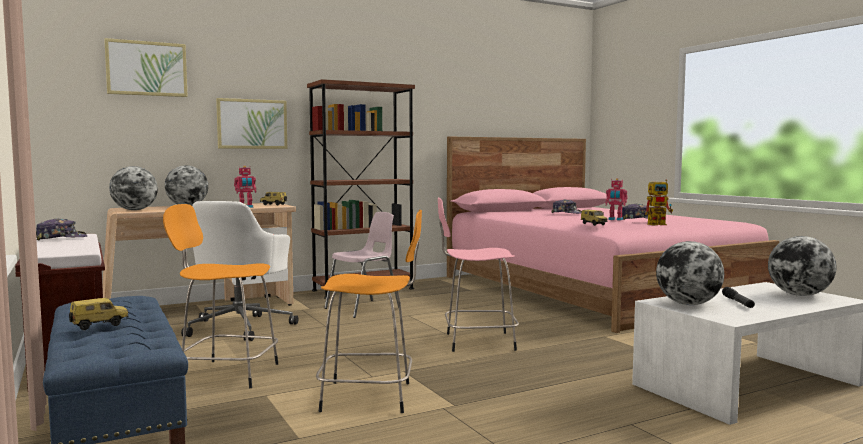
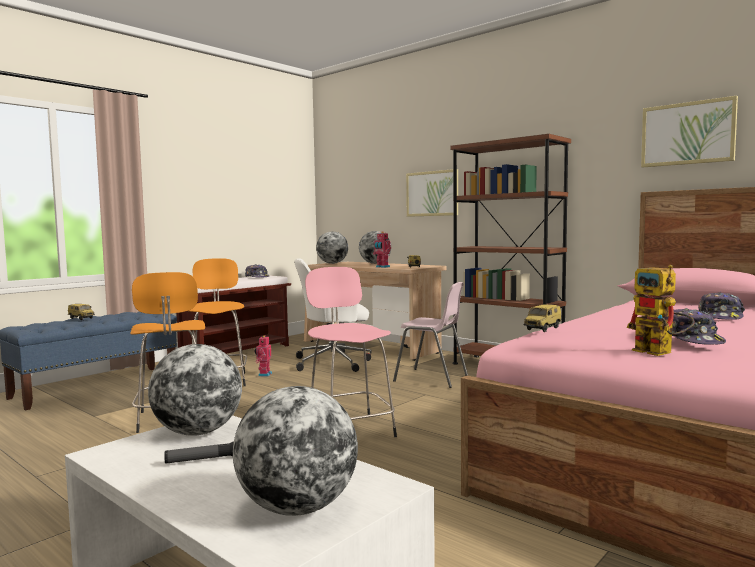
camera: 70 degrees right, 0 degrees up
picture [104,38,188,97] -> picture moved to [641,96,738,167]
toy robot [606,178,628,221] -> toy robot moved to [255,335,272,376]

